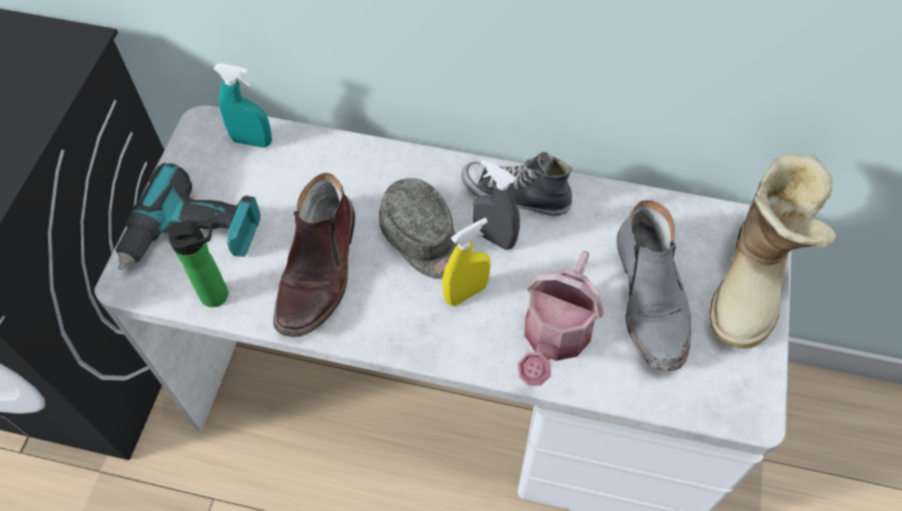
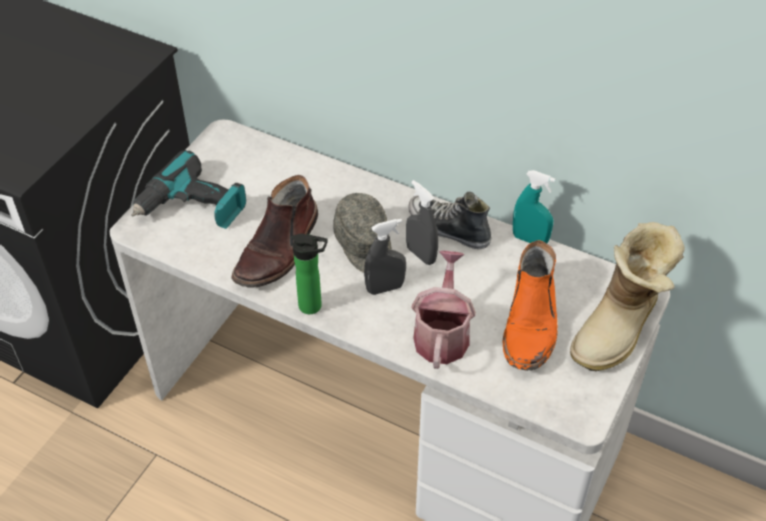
camera: 15 degrees right, 10 degrees down
bottle [165,220,228,307] -> bottle moved to [292,233,328,314]
turquoise spray bottle [214,63,272,148] -> turquoise spray bottle moved to [513,170,556,243]
yellow spray bottle [442,218,491,306] -> grey spray bottle [364,219,406,295]
watering can [517,251,604,386] -> watering can turned 150 degrees clockwise [411,251,476,369]
grey boot [616,200,691,371] -> orange boot [503,240,557,371]

